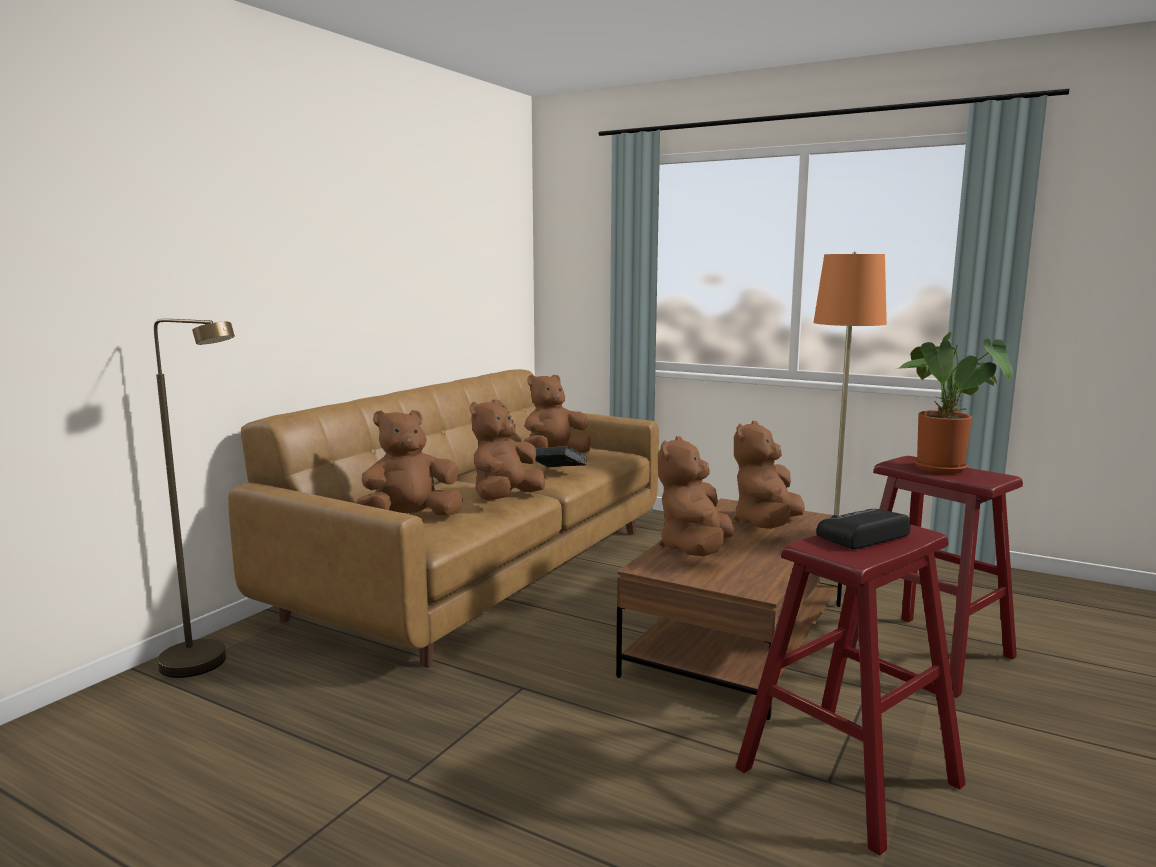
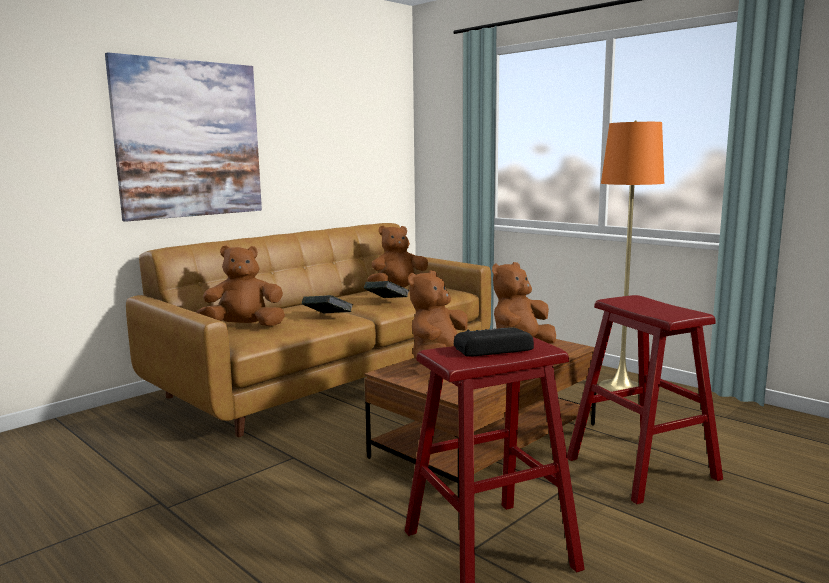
camera: 15 degrees right, 0 degrees up
brown floor lamp [154,319,235,678] -> none
brown plush toy [470,400,545,500] -> book [302,295,353,314]
potted plant [895,332,1013,474] -> none
none -> picture [105,52,262,222]

